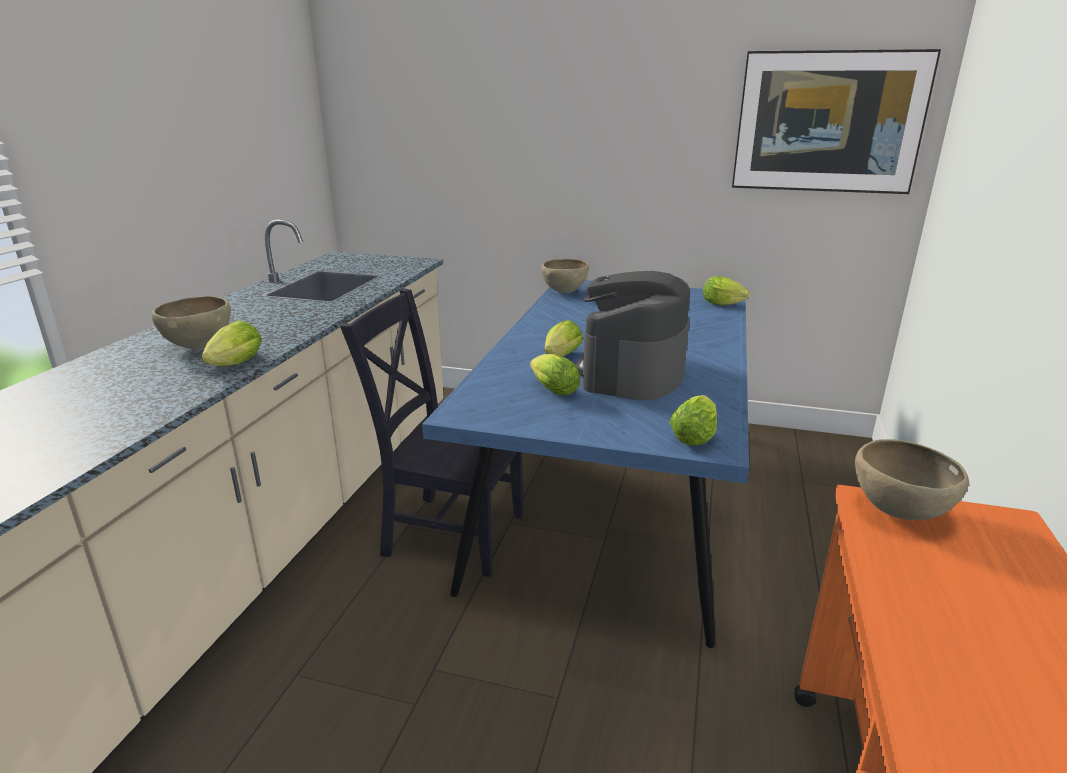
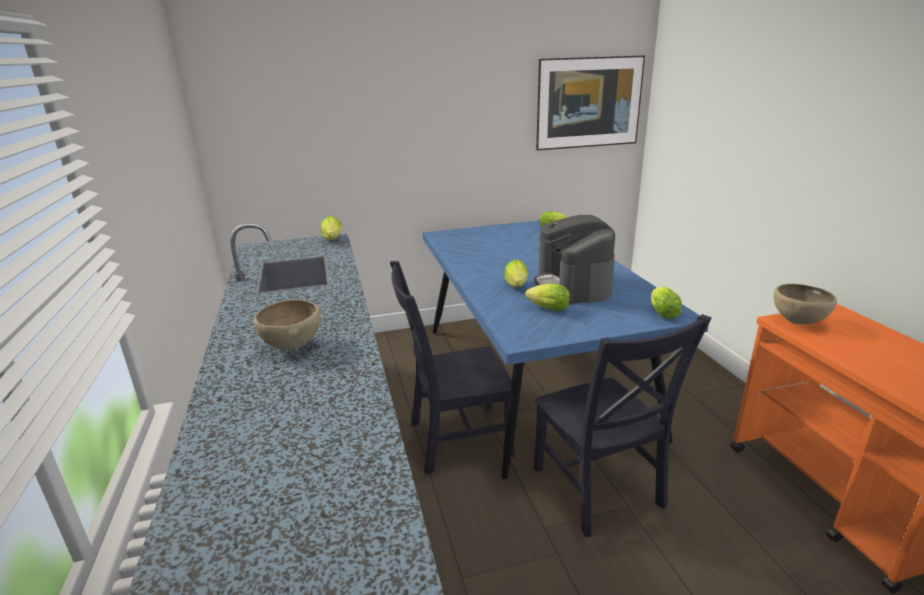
camera: 30 degrees left, 0 degrees up
lettuce [202,320,262,366] -> lettuce moved to [321,216,342,240]
brown bowl [541,259,589,293] -> none
none -> black chair [534,314,712,537]

